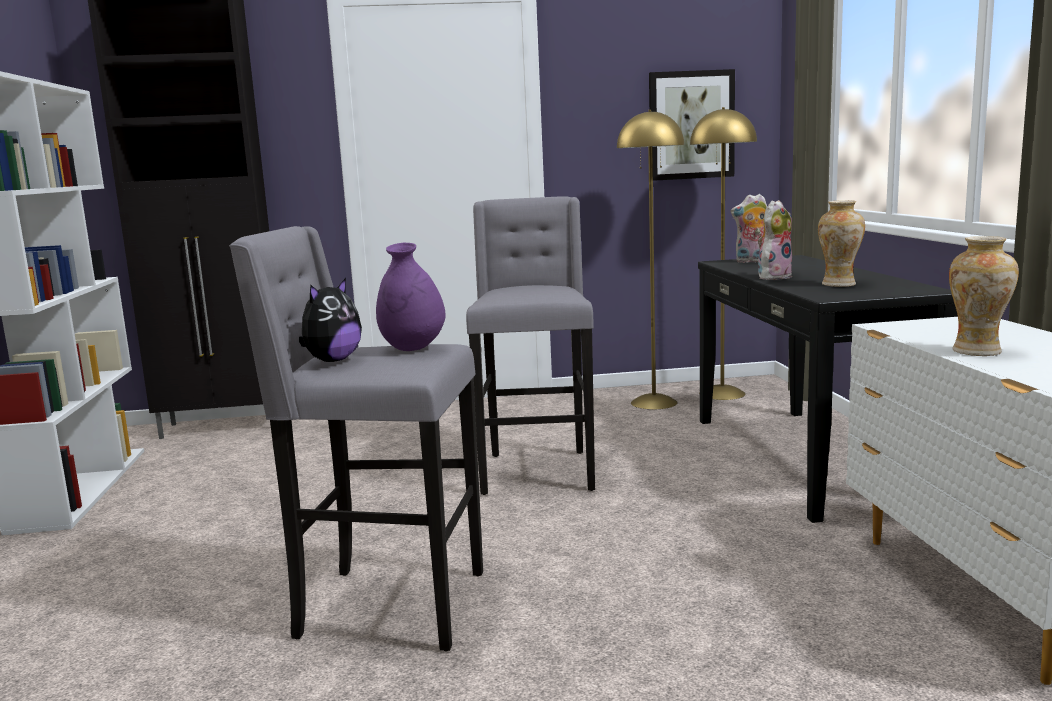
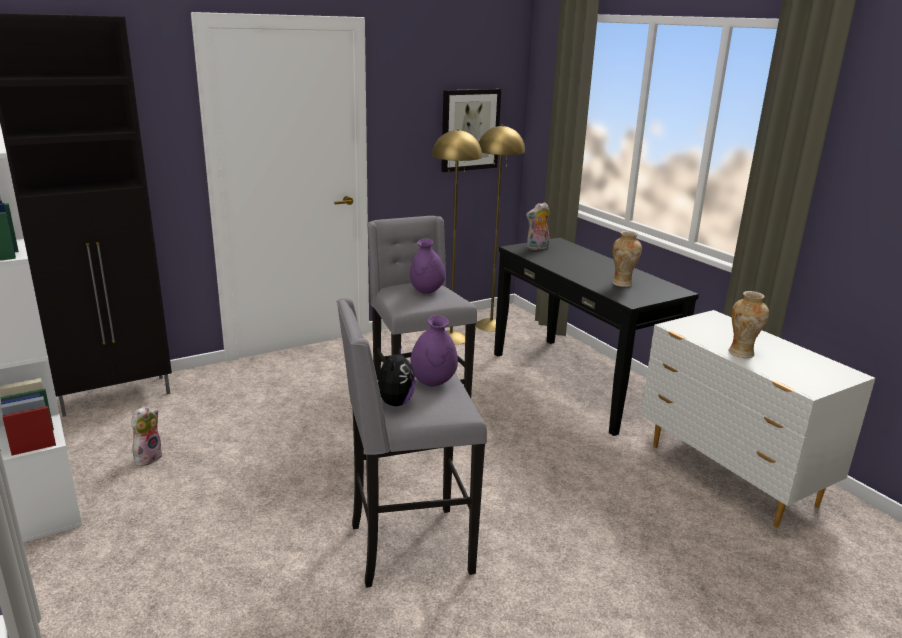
camera: 25 degrees left, 10 degrees up
plush toy [758,200,792,280] -> plush toy moved to [132,406,163,466]
none -> purple vase [410,239,446,294]

